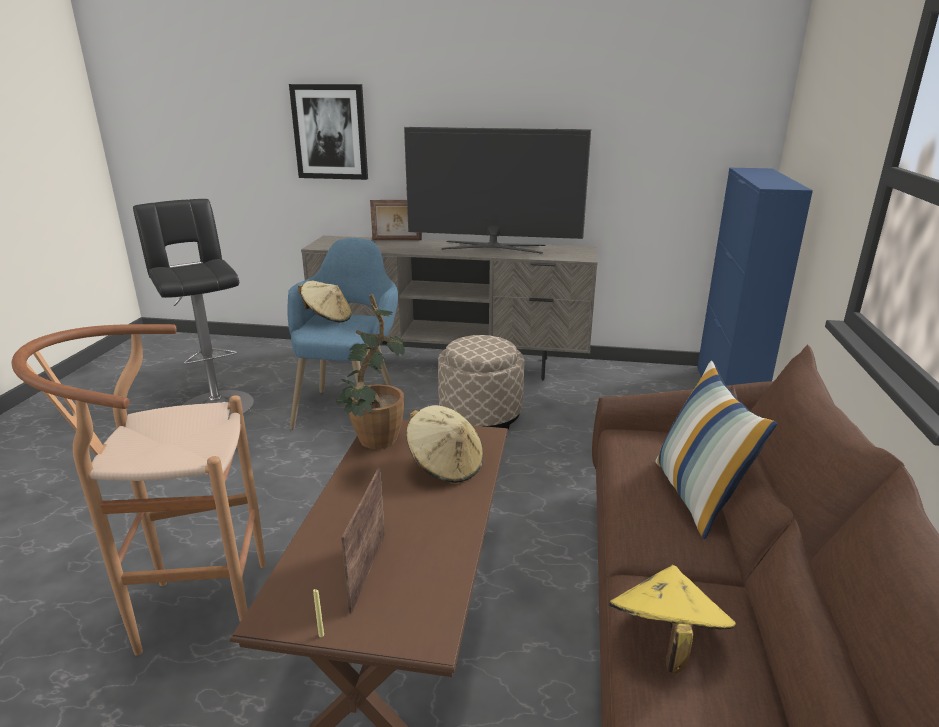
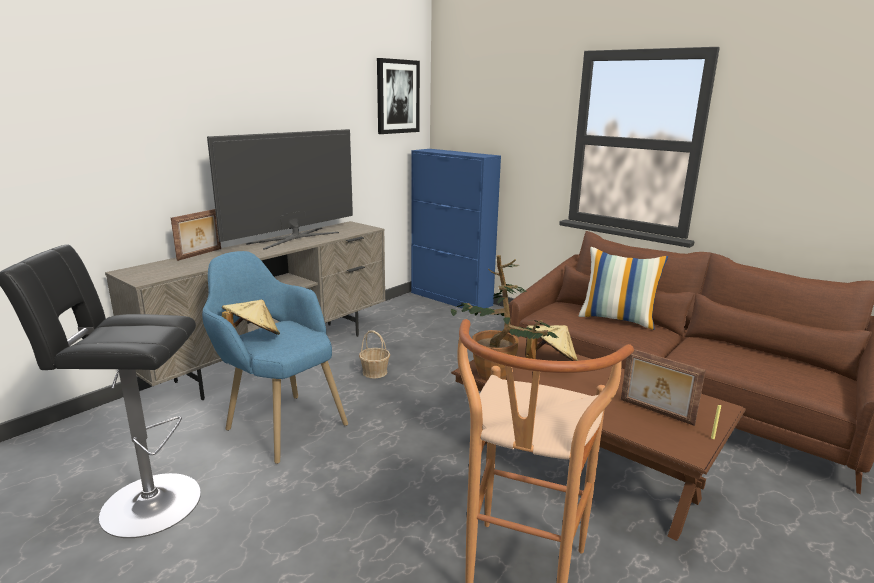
camera: 60 degrees left, 5 degrees down
picture [289,84,368,180] -> picture moved to [377,58,420,134]
beige ottoman [438,335,524,429] -> basket [359,330,390,379]
yellow hat [609,565,736,673] -> none

